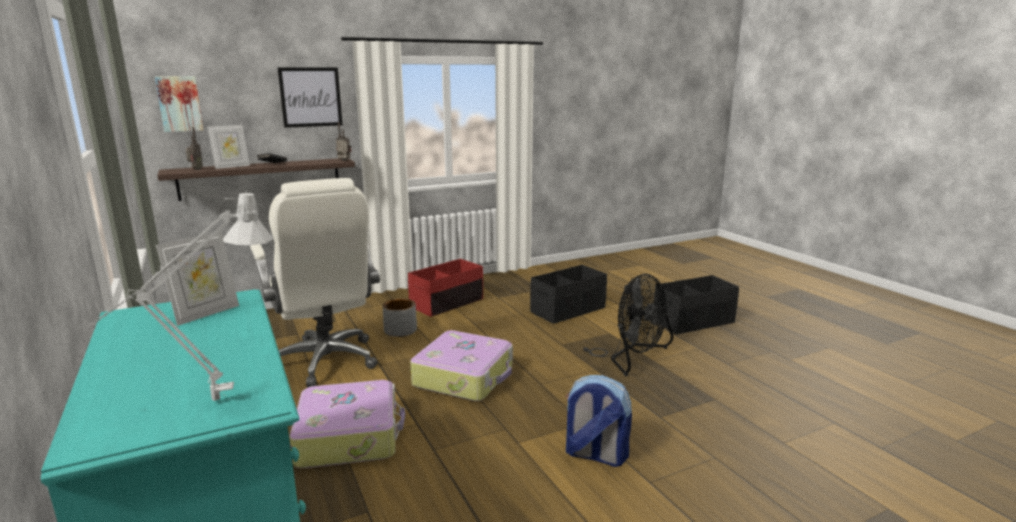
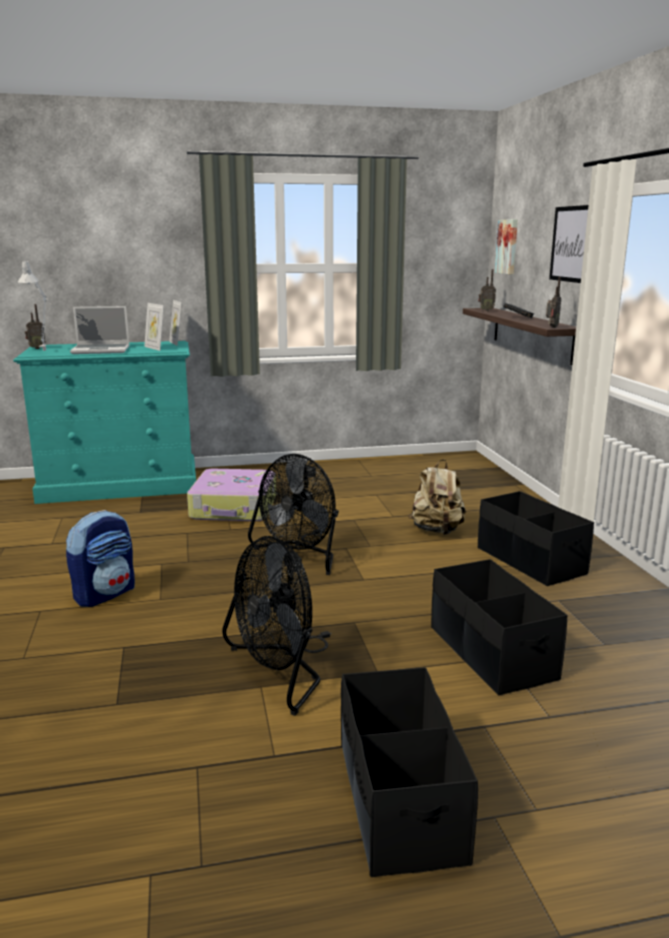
camera: 105 degrees right, 0 degrees up
picture frame [207,125,250,169] -> picture frame moved to [169,300,182,346]
white office chair [250,178,380,388] -> none
grey planter [382,298,417,337] -> beige backpack [408,460,466,535]
red storage box [408,259,483,317] -> black storage box [478,491,594,586]
suitcase [410,330,513,401] -> black fan [248,454,339,575]
none -> radio [25,304,46,349]
none -> laptop [70,306,130,354]

